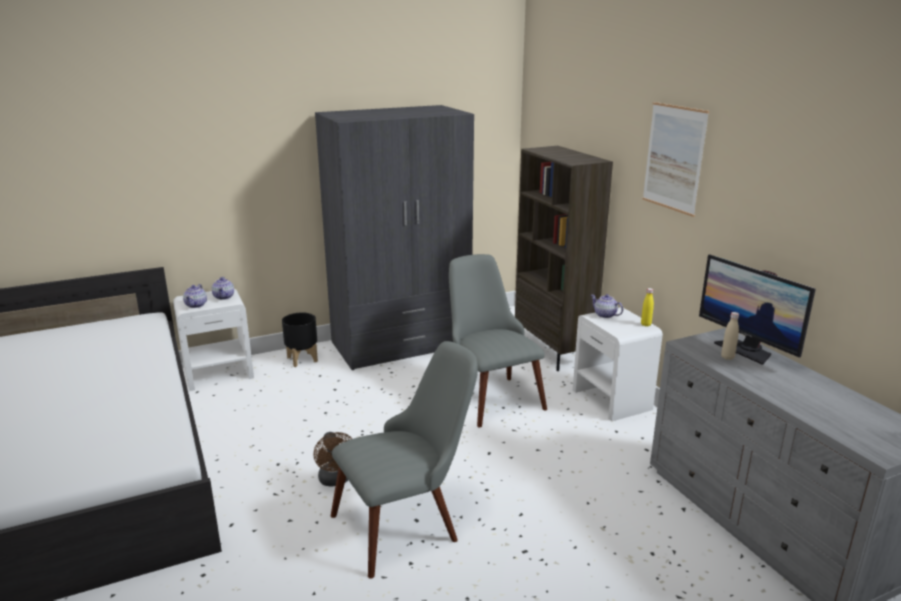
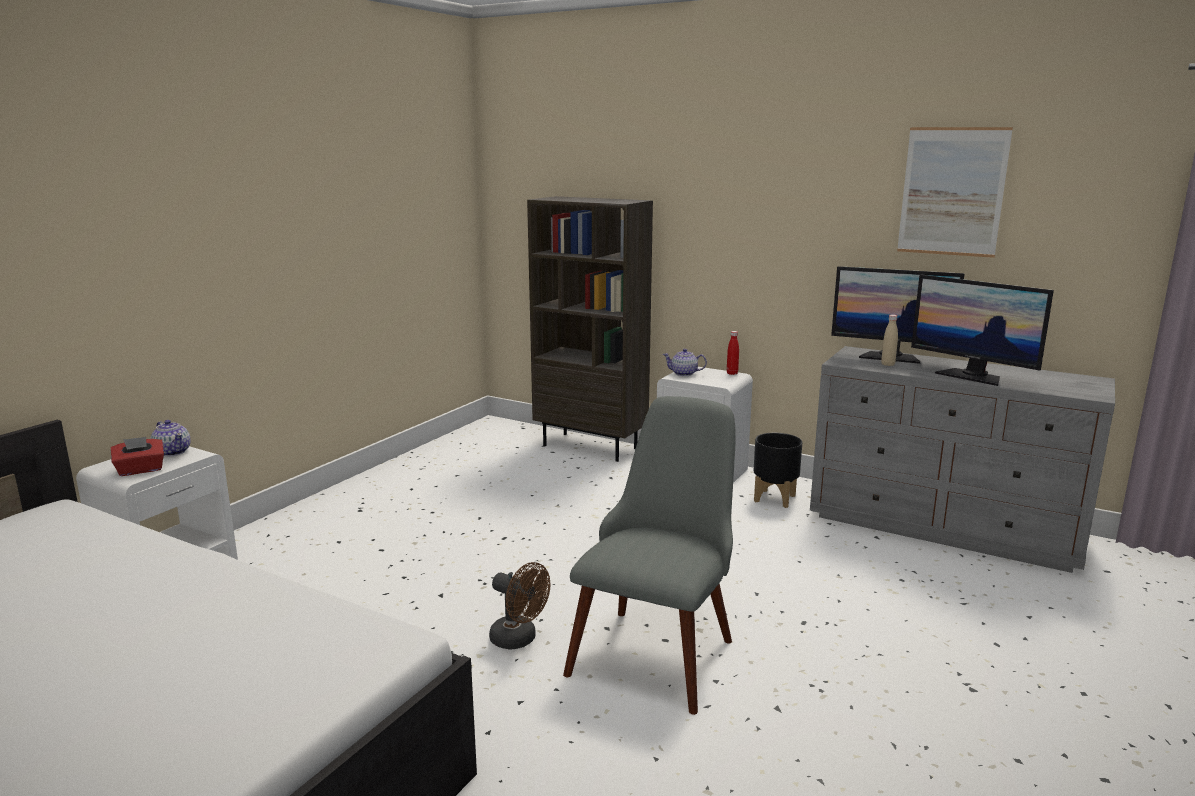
camera: 35 degrees left, 5 degrees down
teapot [183,284,207,308] -> red tissue box [111,437,164,476]
black planter [282,312,318,367] -> black planter moved to [753,433,802,508]
grey wardrobe [315,105,474,370] -> none
grey chair [449,254,547,427] -> none
yellow bottle [641,288,654,326] -> red bottle [727,331,739,375]
picture [643,102,709,217] -> picture moved to [897,127,1013,258]
none -> monitor [911,274,1054,386]

